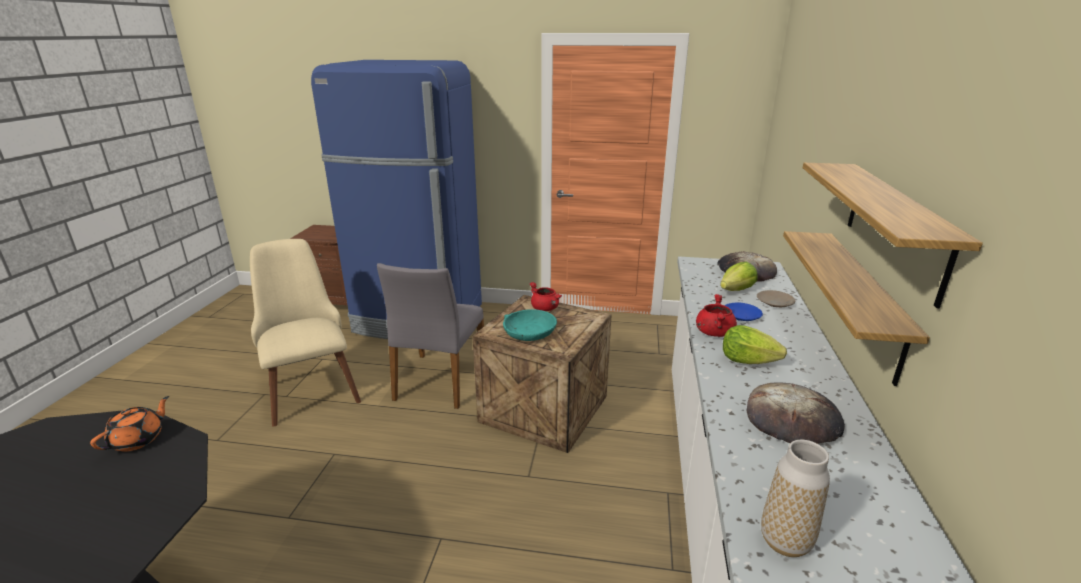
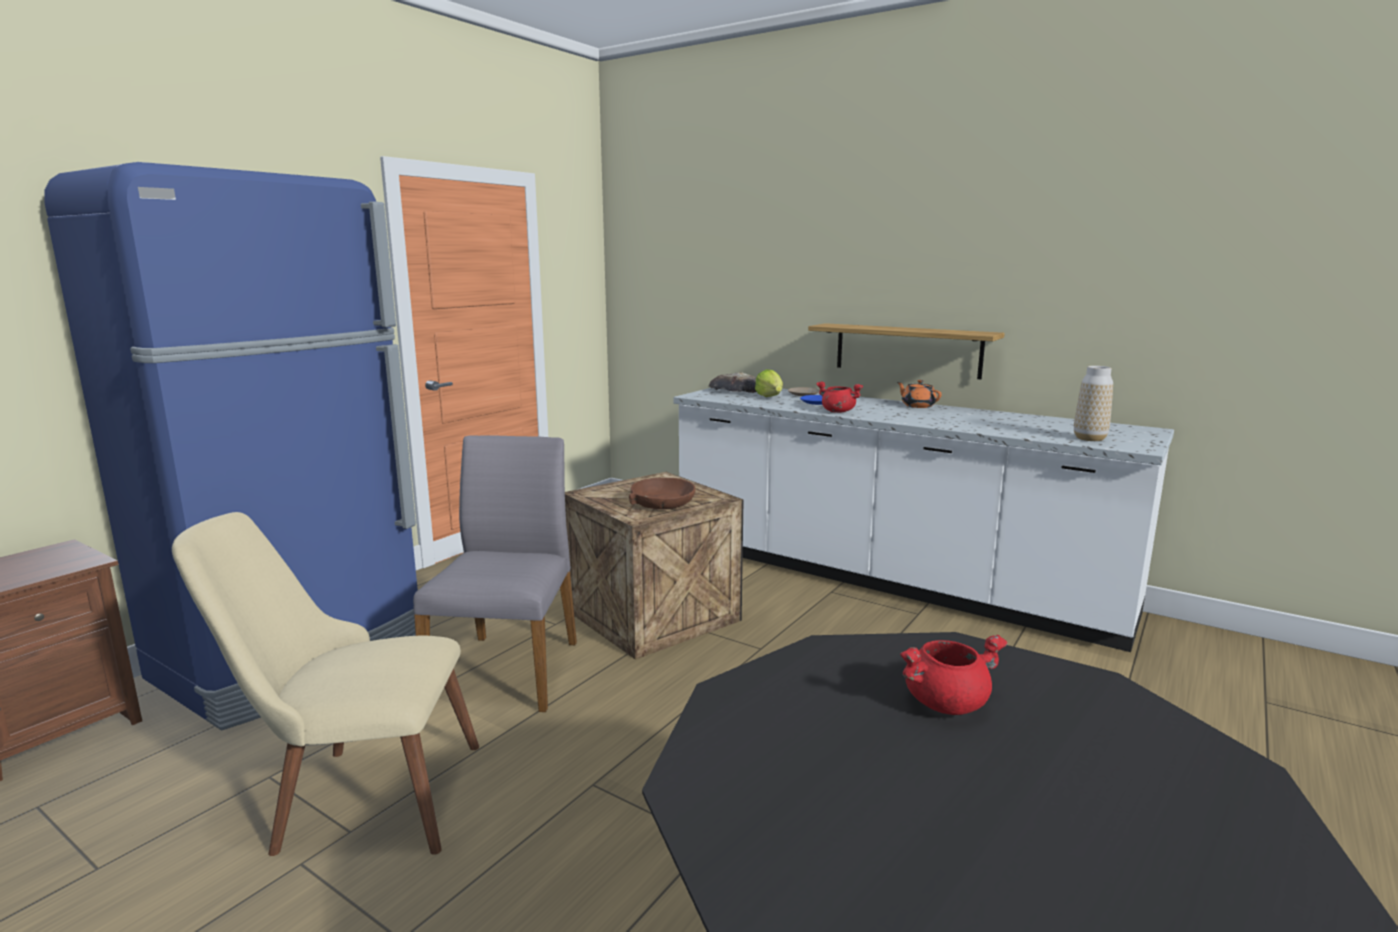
camera: 65 degrees left, 10 degrees down
orange teapot [90,396,169,452] -> orange teapot moved to [897,380,942,408]
grey chair [377,263,484,409] -> grey chair turned 120 degrees counterclockwise [413,435,577,712]
turquoise bowl [503,309,557,341] -> brown bowl [629,478,695,509]
red cooking pot [529,282,562,311] -> red cooking pot moved to [900,635,1008,715]
lettuce [723,325,787,364] -> none
bread [747,382,845,444] -> none
shelf [803,163,983,308] -> none

